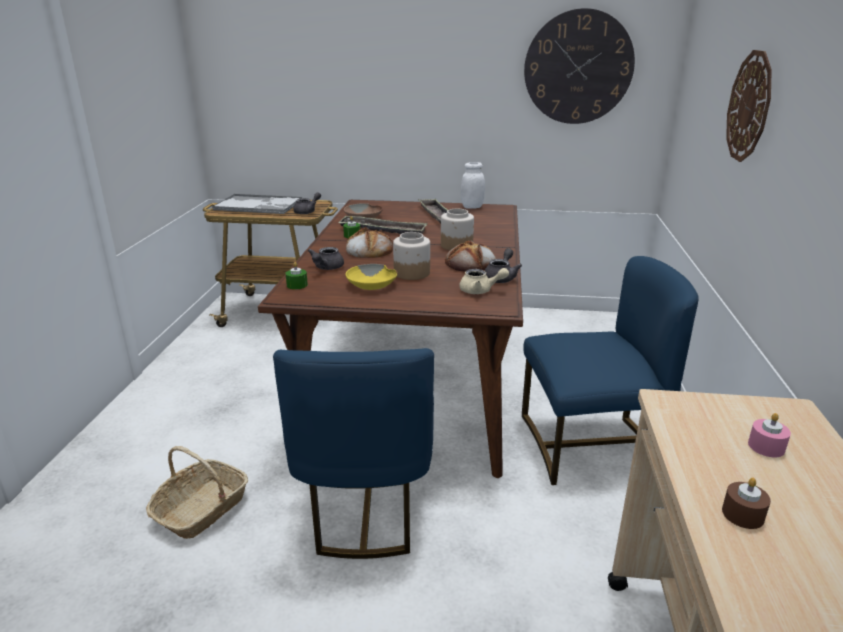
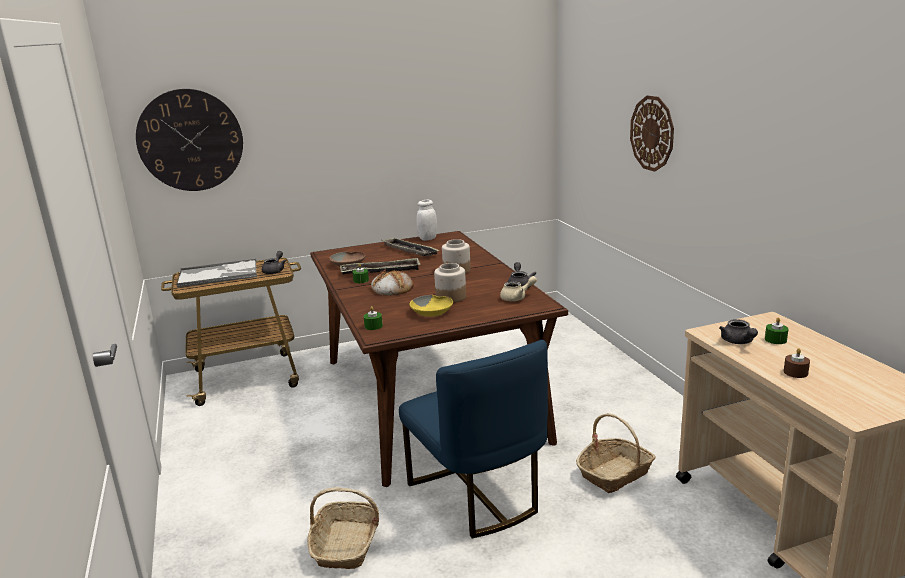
camera: 25 degrees left, 5 degrees down
grey teapot [308,247,344,270] -> grey teapot moved to [719,319,758,344]
bread [445,240,496,272] -> none
blue chair [522,256,699,485] -> none
wall clock [524,8,635,124] -> wall clock moved to [136,89,243,191]
pink candle [748,413,791,457] -> green candle [765,317,788,344]
none -> basket [576,413,656,493]

